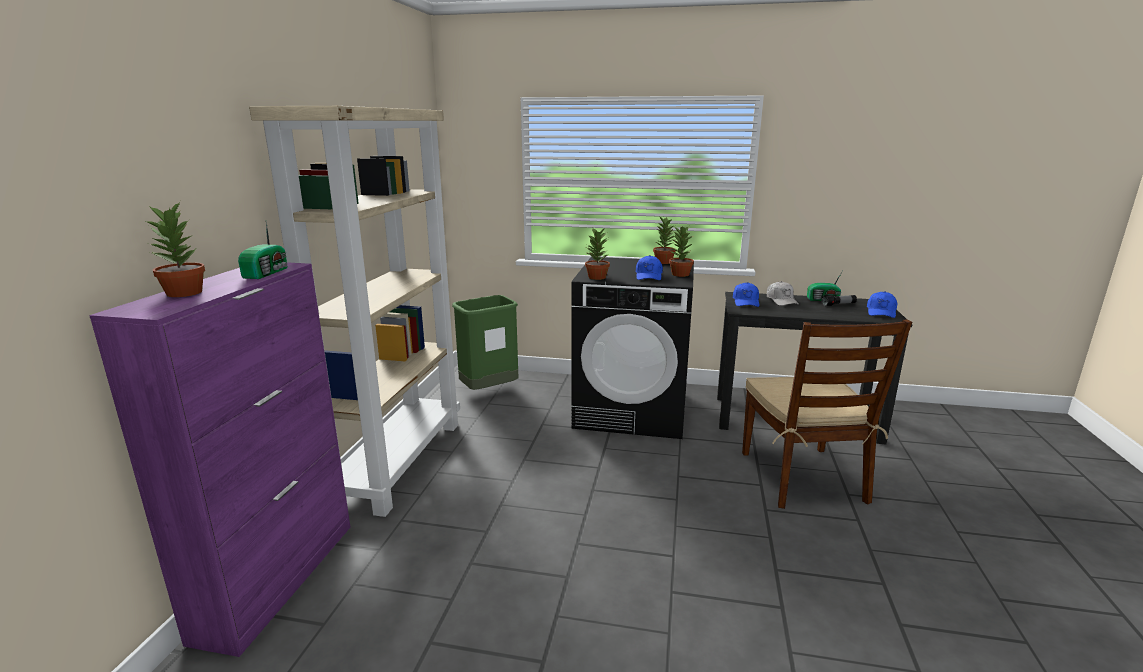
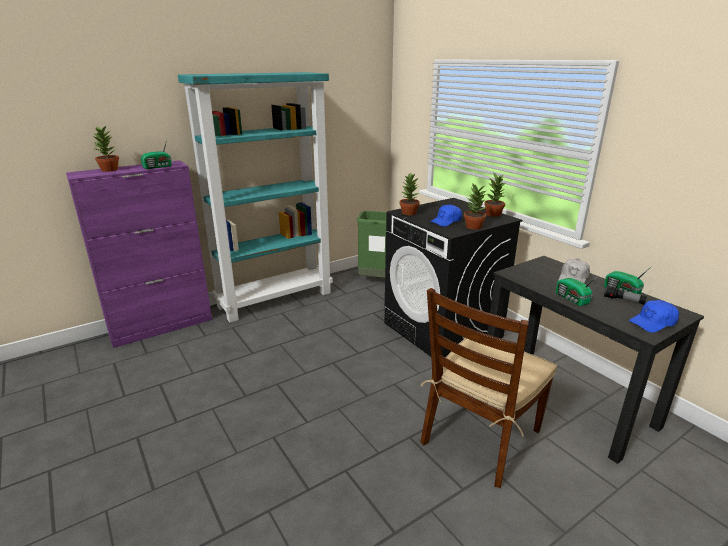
camera: 45 degrees right, 5 degrees up
beige bookcase [249,106,460,517] -> turquoise bookcase [178,72,333,322]
blue cap [732,282,759,307] -> none
none -> radio [556,275,599,306]

